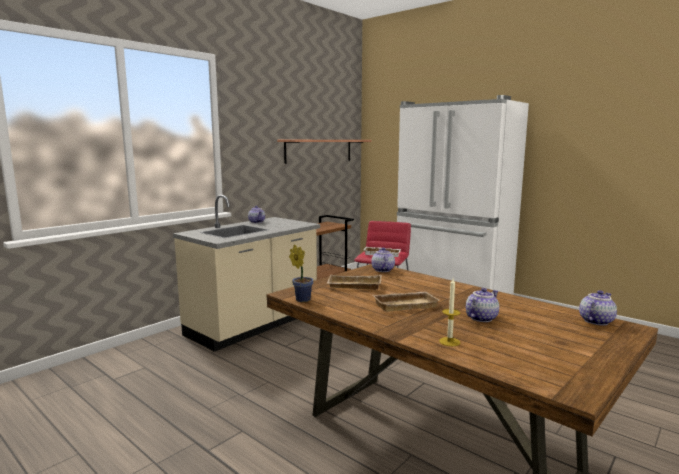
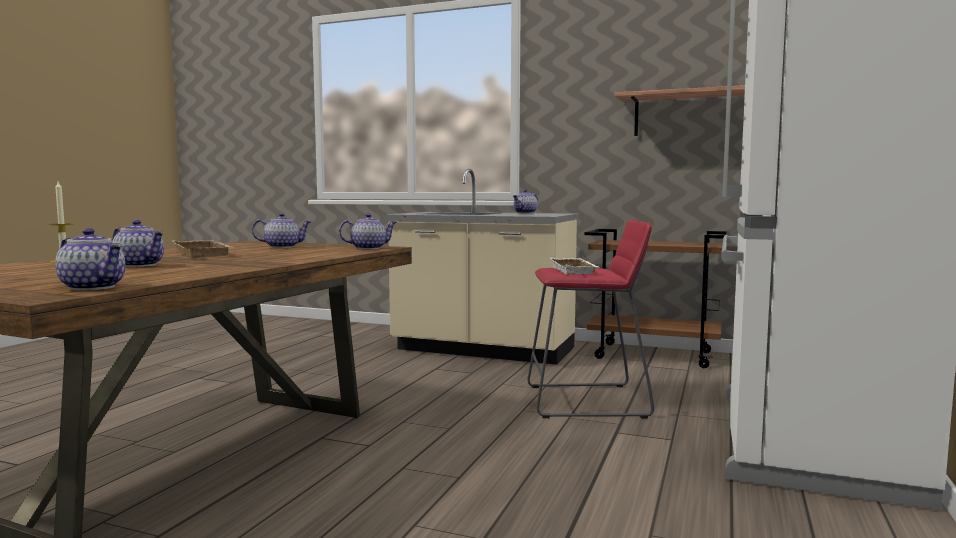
camera: 70 degrees right, 5 degrees down
potted plant [289,244,313,302] -> none
beige tray [327,275,382,290] -> teapot [252,213,311,248]

